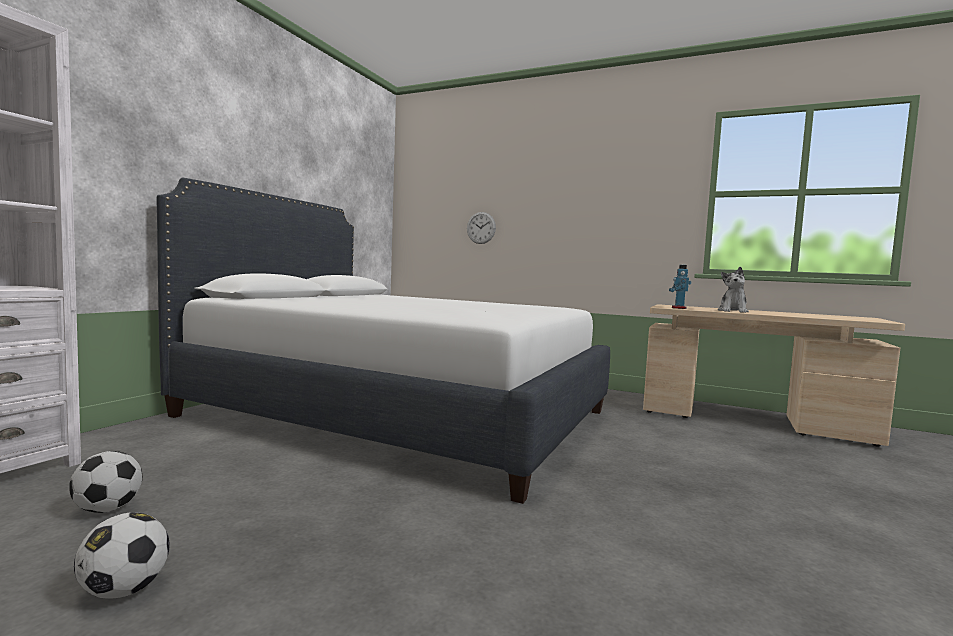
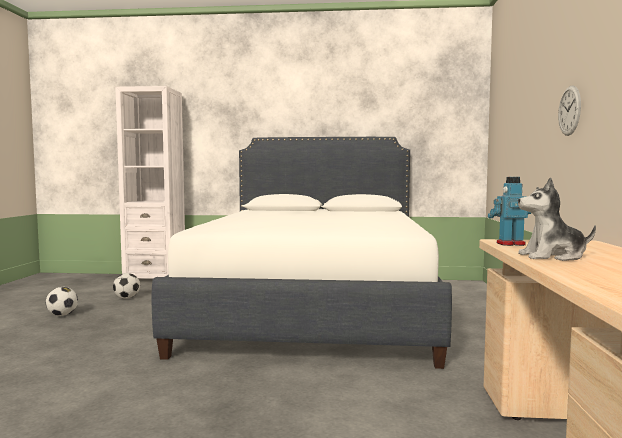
camera: 70 degrees right, 0 degrees up
wall clock [467,212,496,244] -> wall clock moved to [558,85,581,136]

